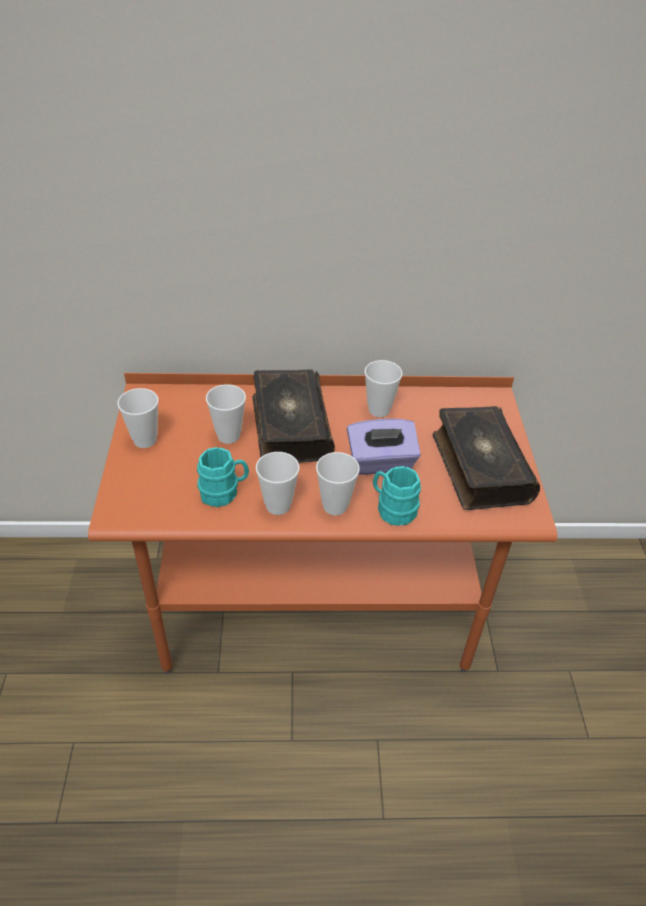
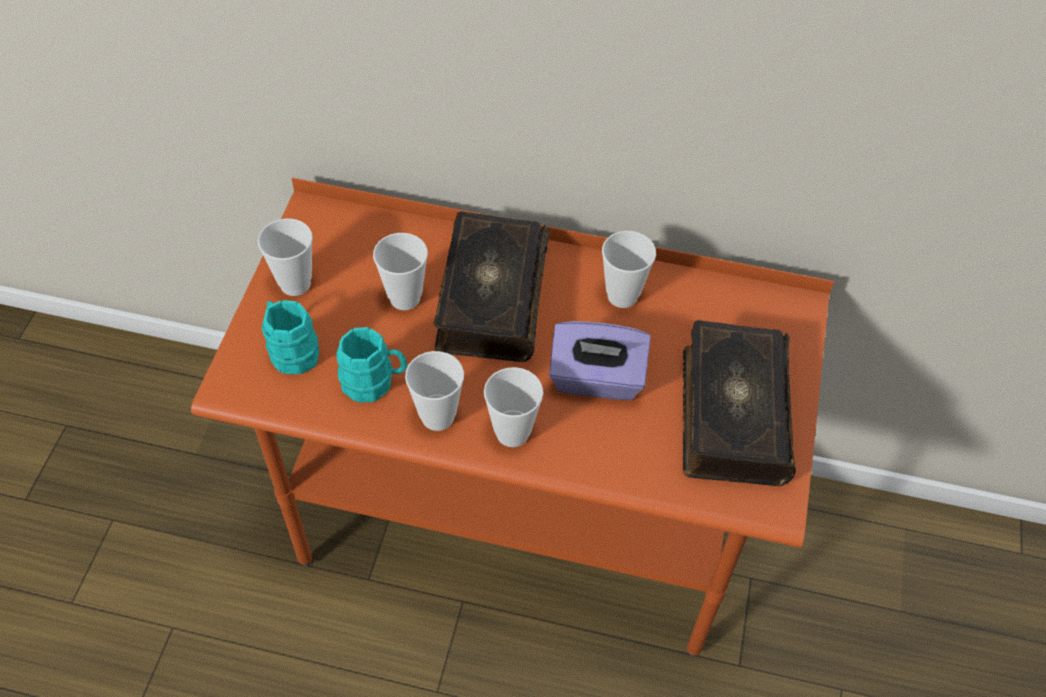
camera: 15 degrees right, 10 degrees up
turquoise mug [373,466,421,526] -> turquoise mug moved to [262,300,319,375]

